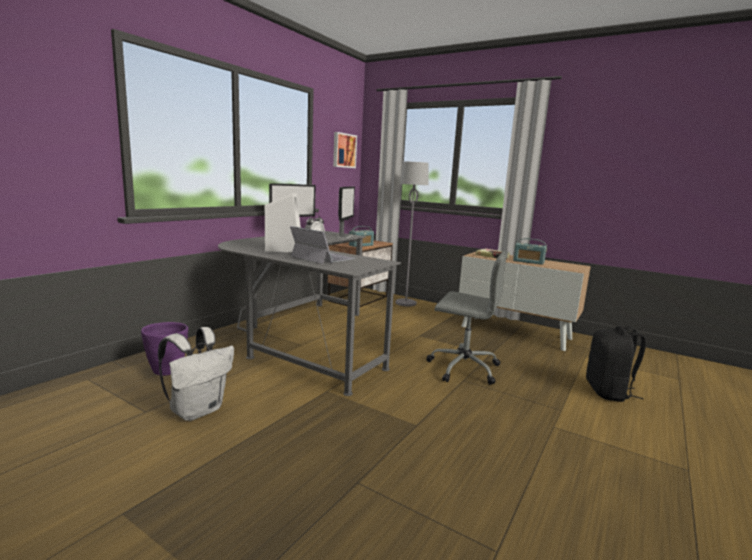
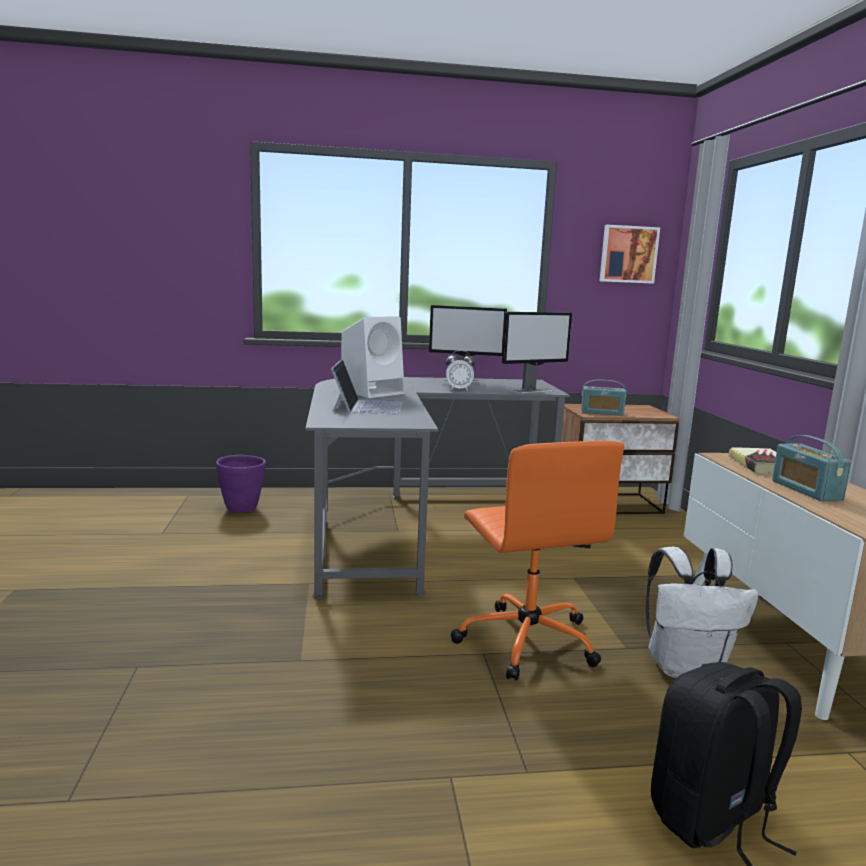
camera: 50 degrees right, 0 degrees up
white backpack [158,327,234,421] -> white backpack moved to [646,547,759,678]
grey floor lamp [396,162,429,307] -> none
grey office chair [426,251,508,385] -> orange office chair [451,441,625,681]

